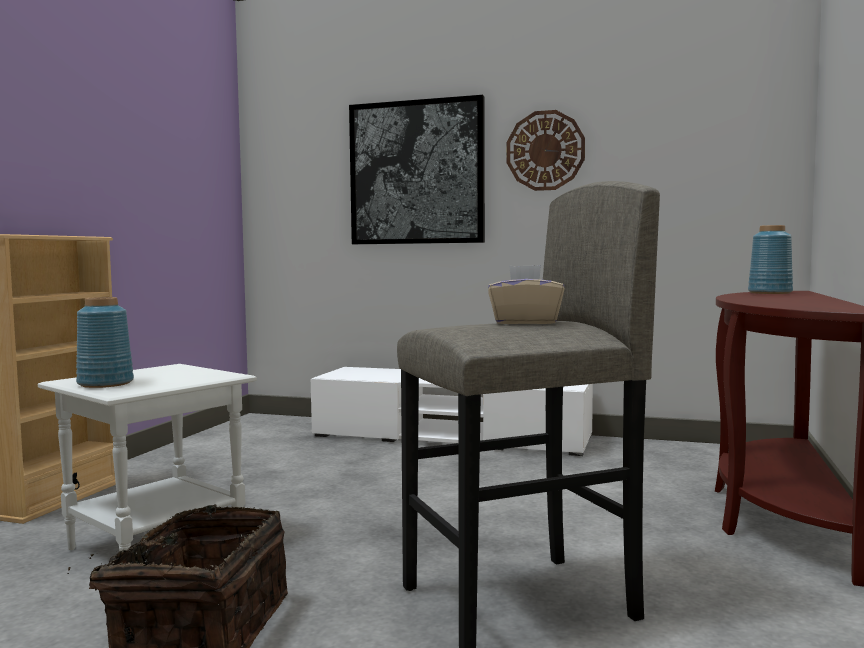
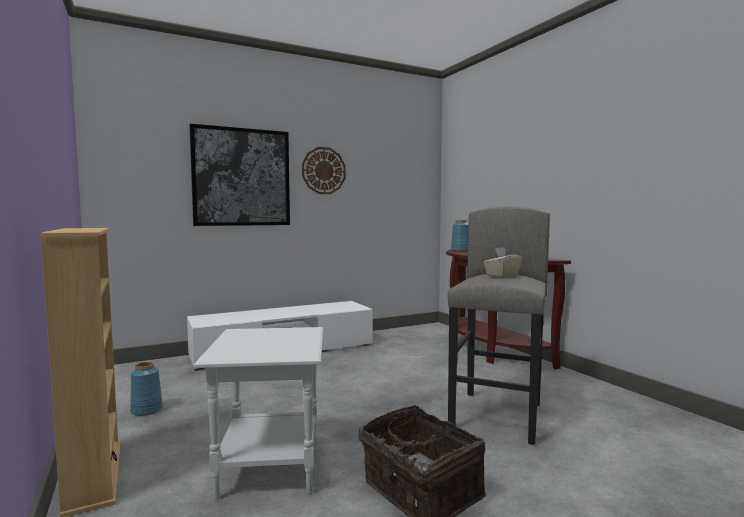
camera: 45 degrees left, 0 degrees up
blue vase [76,297,134,388] -> blue vase moved to [130,362,163,416]

